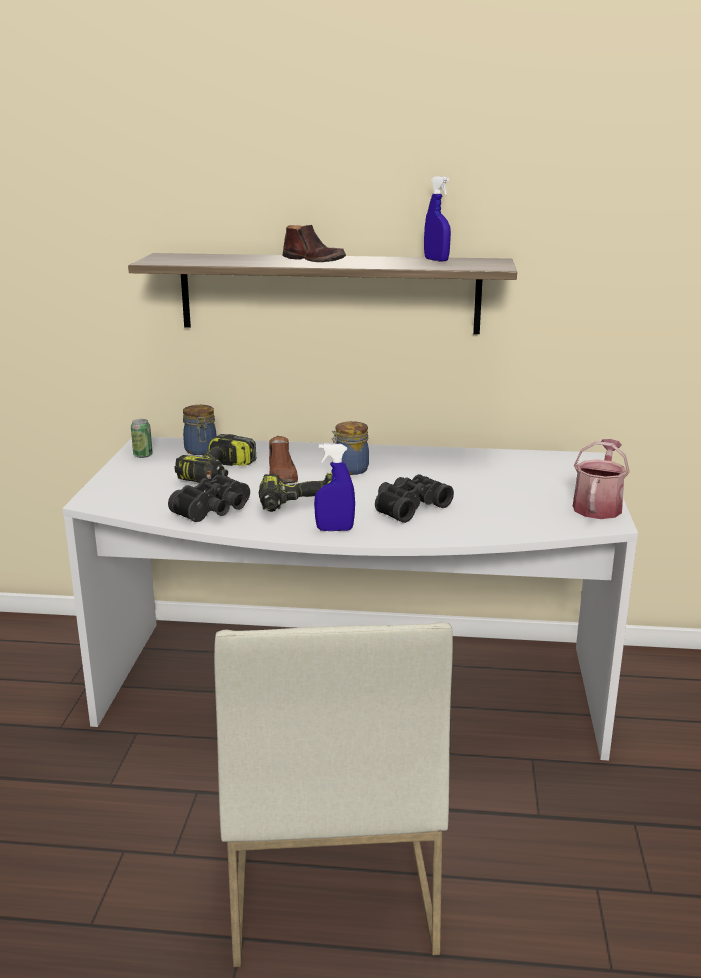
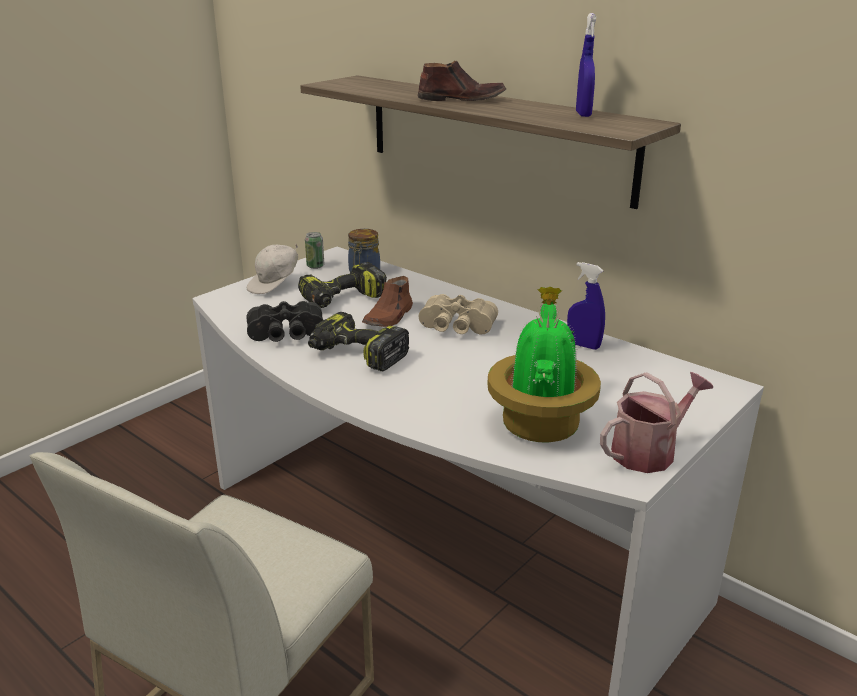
camera: 35 degrees right, 5 degrees up
brown shoe [283,225,346,262] -> brown shoe turned 75 degrees counterclockwise [418,61,506,101]
blue spray bottle [314,444,355,531] -> blue spray bottle moved to [567,262,605,350]
jar [332,421,369,475] -> beige binoculars [419,294,498,334]
black binoculars [375,474,454,523] -> none
none -> white cap [247,245,298,294]
none -> potted plant [487,287,601,442]

